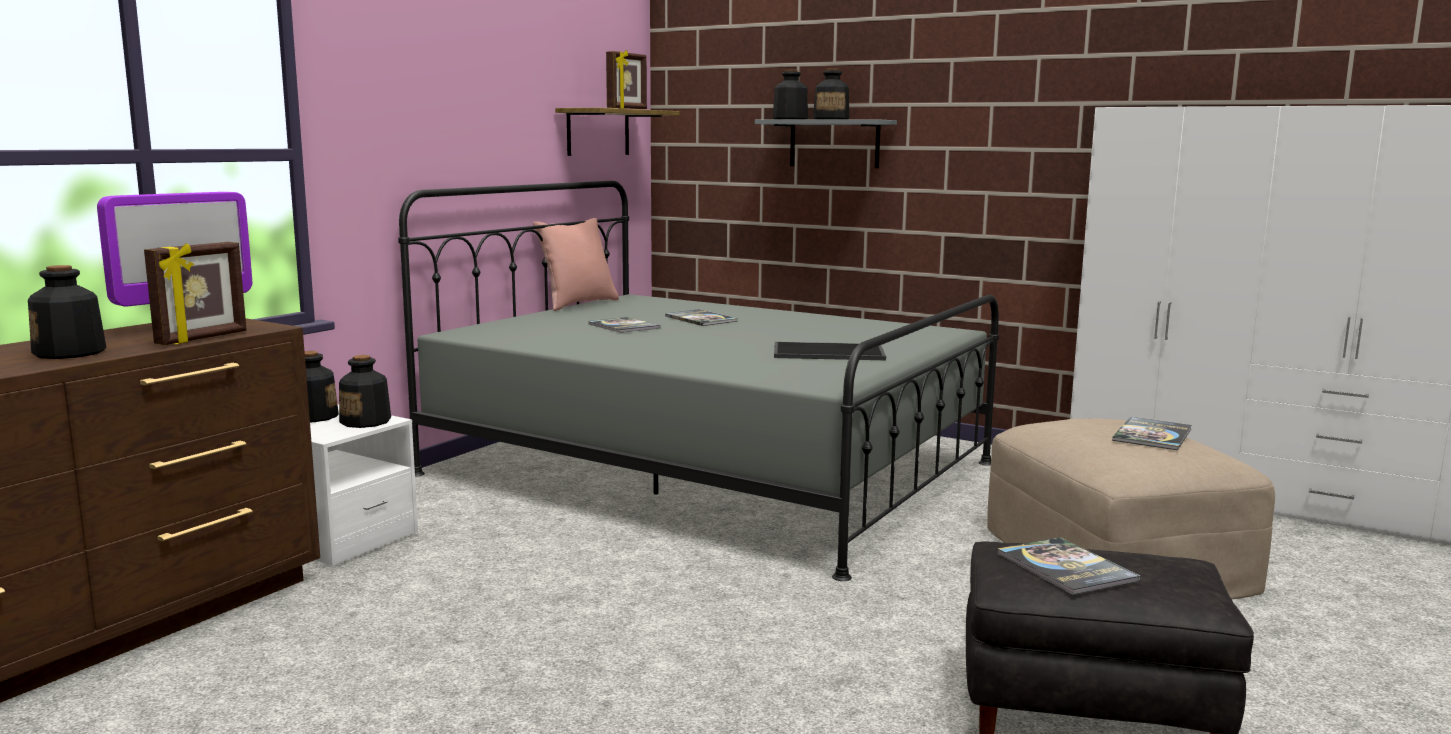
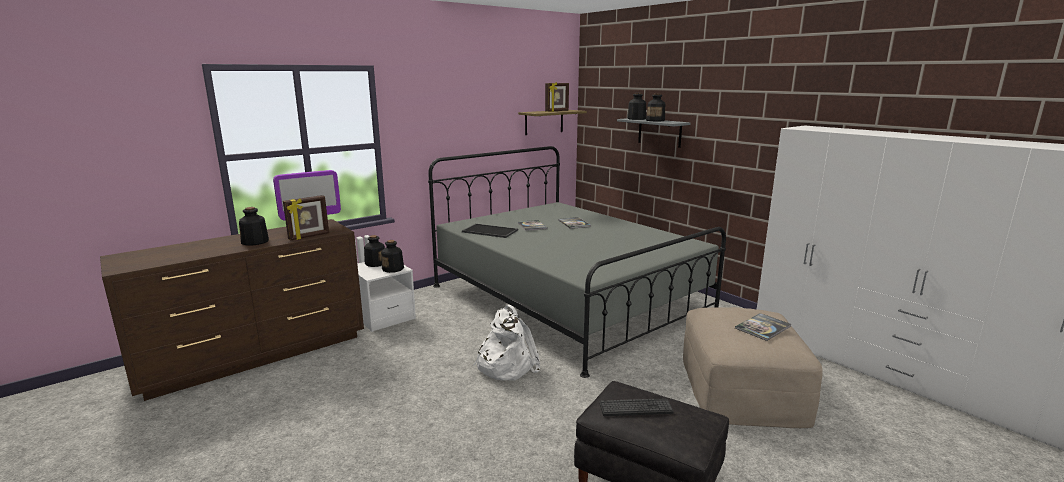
camera: 20 degrees right, 5 degrees up
pink pillow [533,218,619,311] -> none
tray [774,342,886,360] -> tray moved to [462,224,518,238]
book [997,537,1141,595] -> keyboard [599,398,674,416]
none -> white backpack [474,305,540,381]

